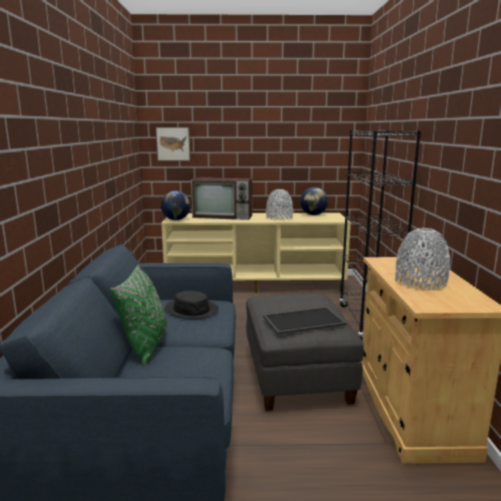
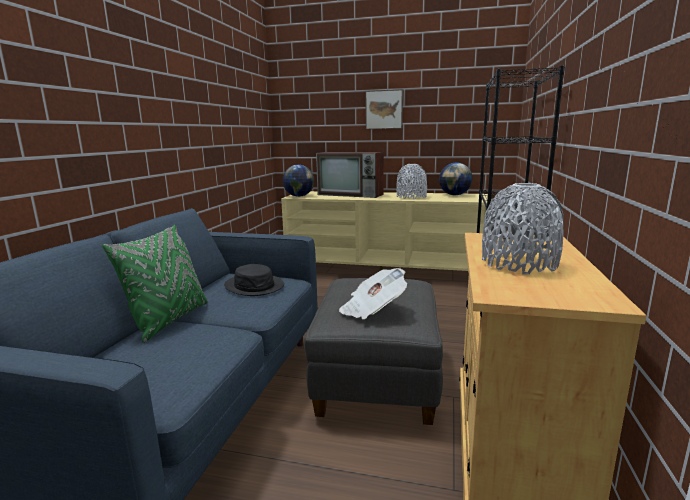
camera: 15 degrees right, 0 degrees up
picture [156,127,191,161] -> picture moved to [366,89,403,129]
tray [263,307,347,335] -> newspaper [339,268,407,319]

